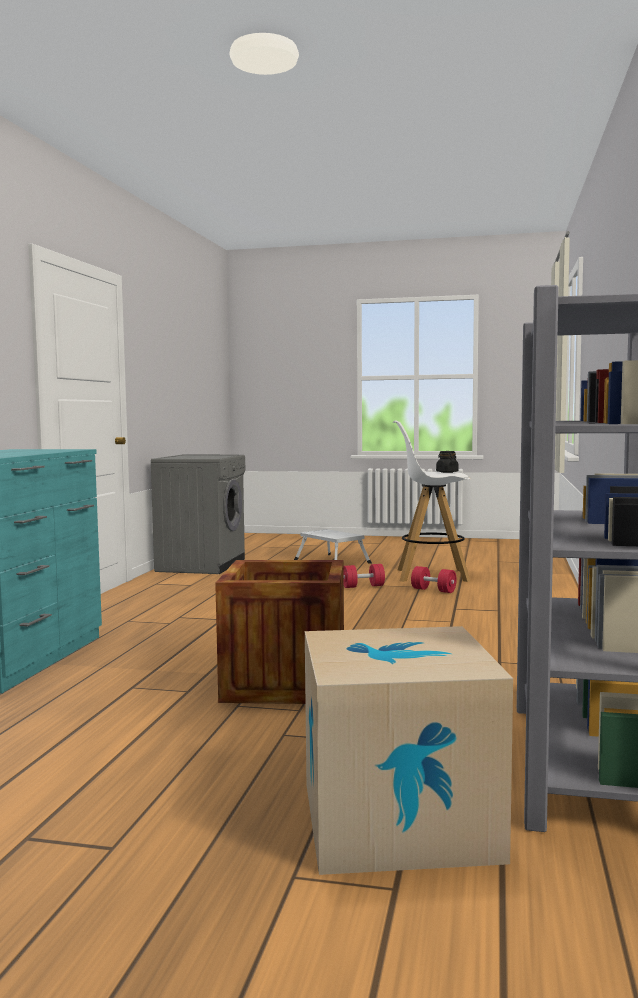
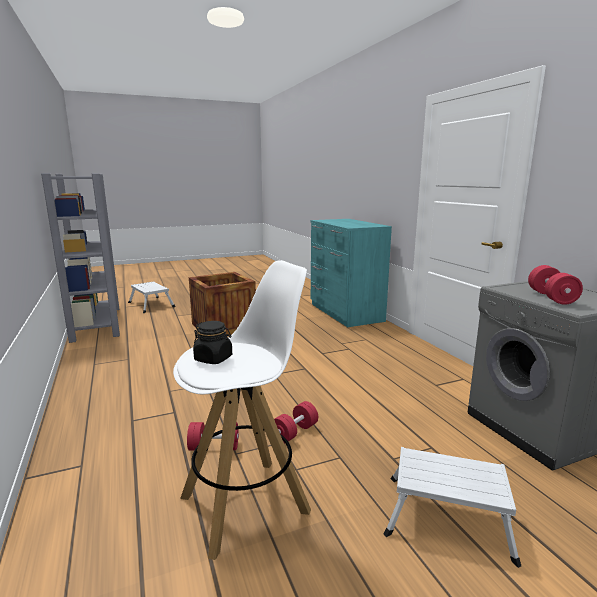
camera: 145 degrees right, 10 degrees up
cardboard box [305,626,513,875] -> white step ladder [128,281,176,313]
none -> red dumbbell [528,265,583,305]

